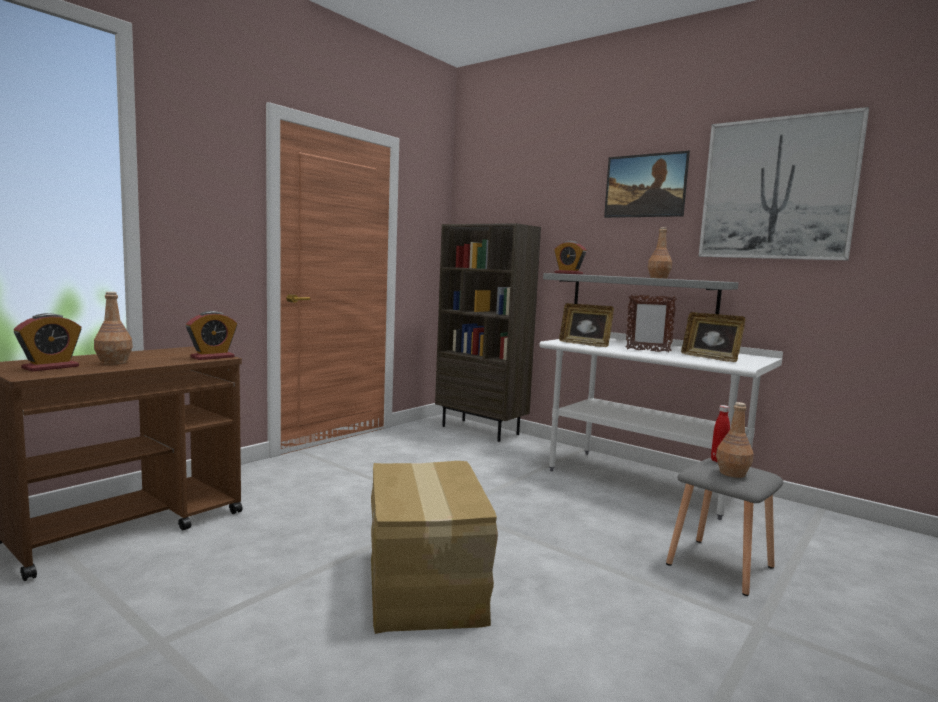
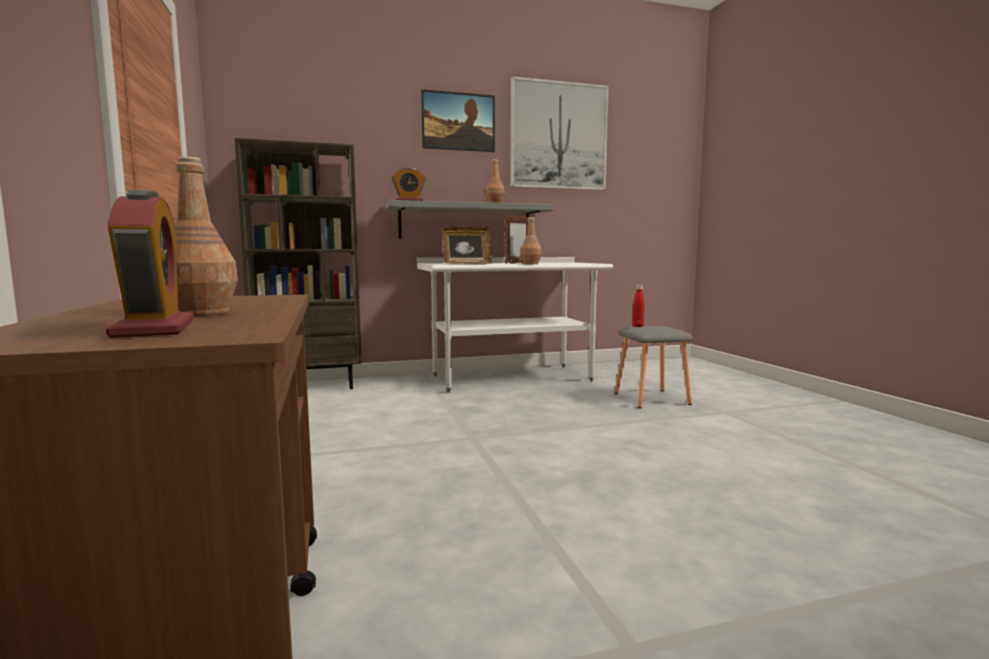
camera: 55 degrees left, 0 degrees up
alarm clock [186,311,237,360] -> none
cardboard box [371,461,498,634] -> none
picture frame [681,312,745,362] -> none
brown bottle [716,402,754,478] -> brown bottle moved to [520,217,542,264]

